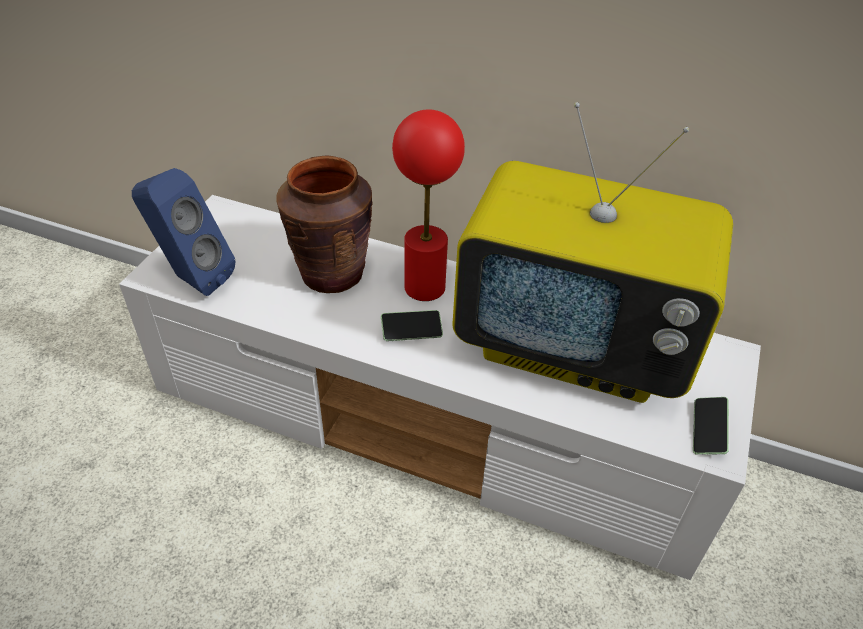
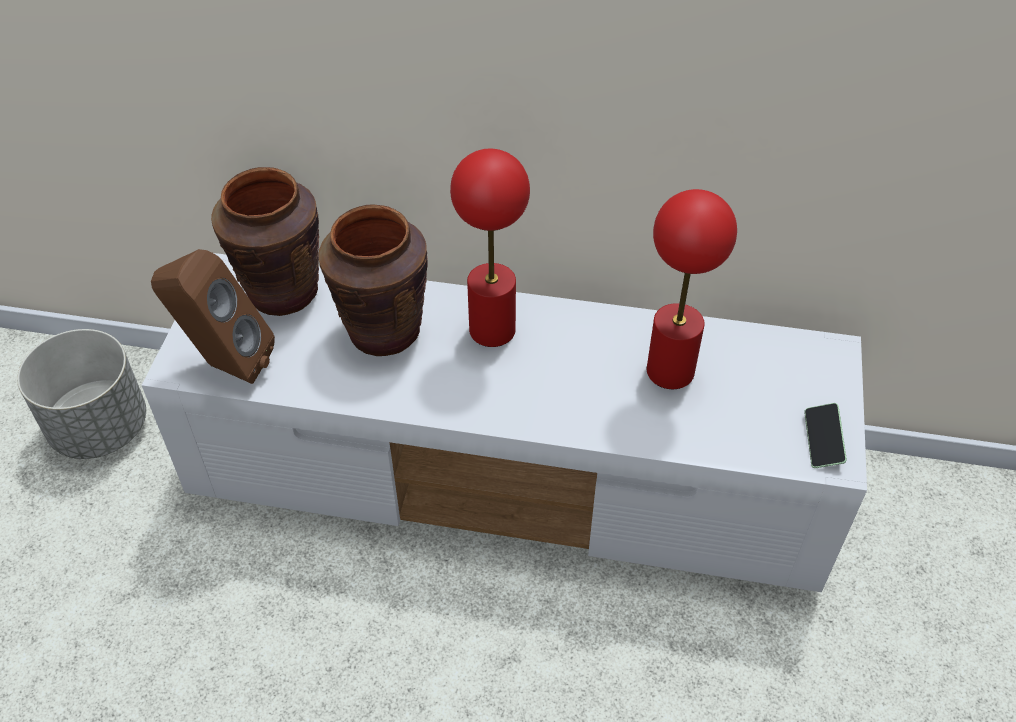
camera: 10 degrees left, 5 degrees up
blue speaker [132,168,236,296] -> brown speaker [151,249,275,384]
phone [381,310,443,341] -> none
television [452,102,733,403] -> red table lamp [647,189,737,389]
none -> grey planter [17,329,146,459]
none -> brown vase [211,167,319,316]

